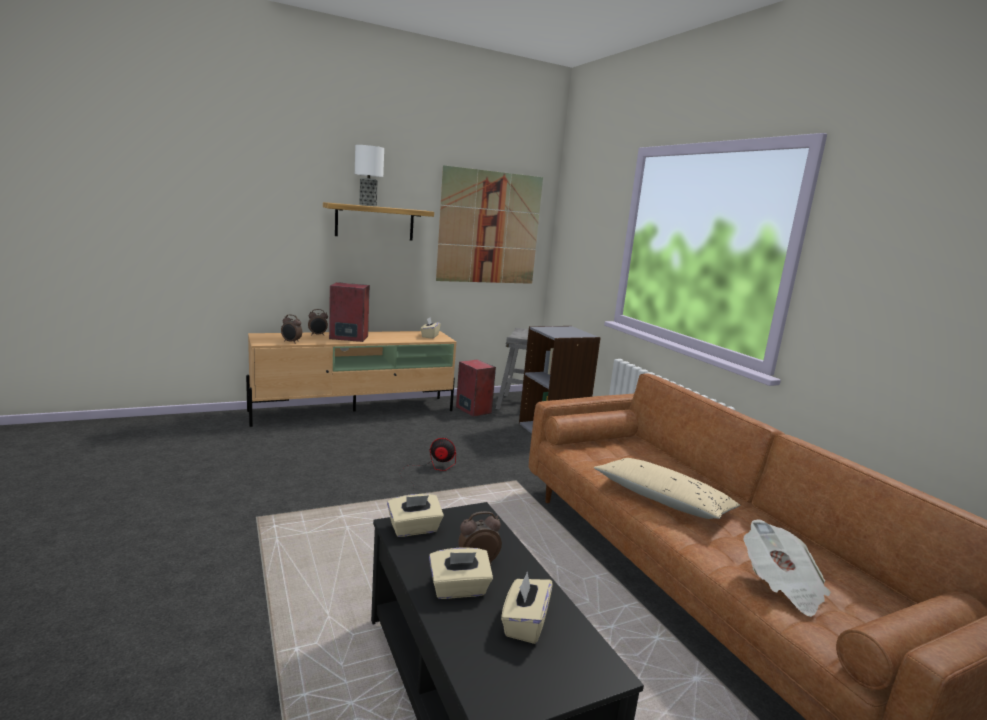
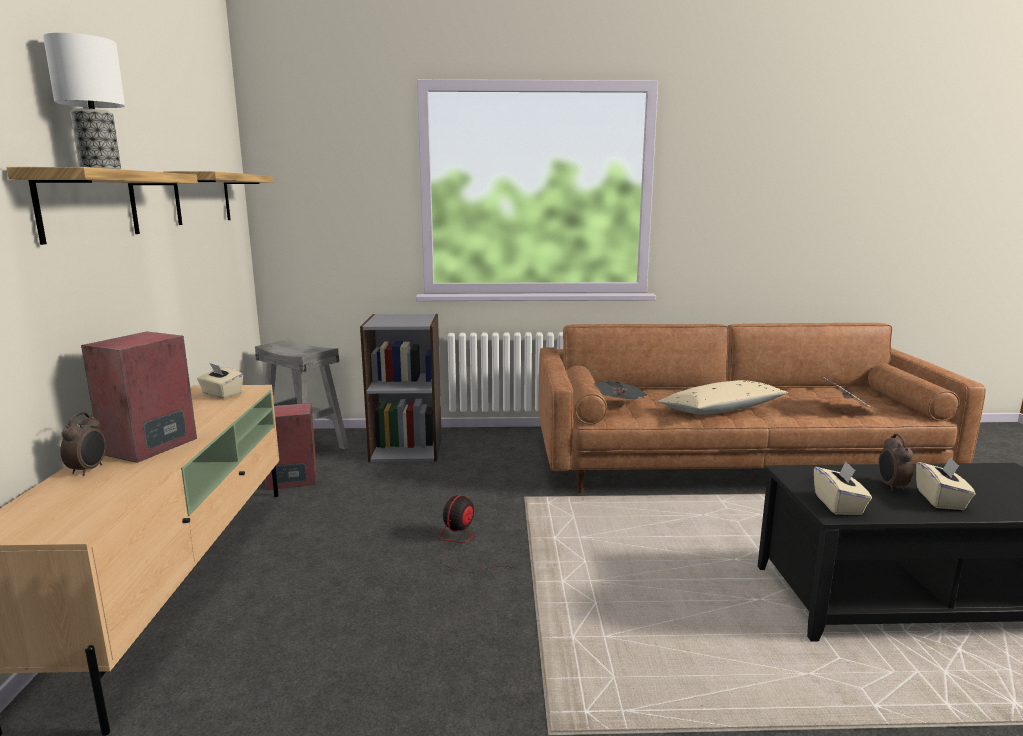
camera: 65 degrees left, 0 degrees up
alarm clock [281,314,302,344] -> none
picture [436,165,543,284] -> shelf [163,171,273,225]
beige tissue box [501,572,553,644] -> none
none -> newspaper [592,382,647,399]

